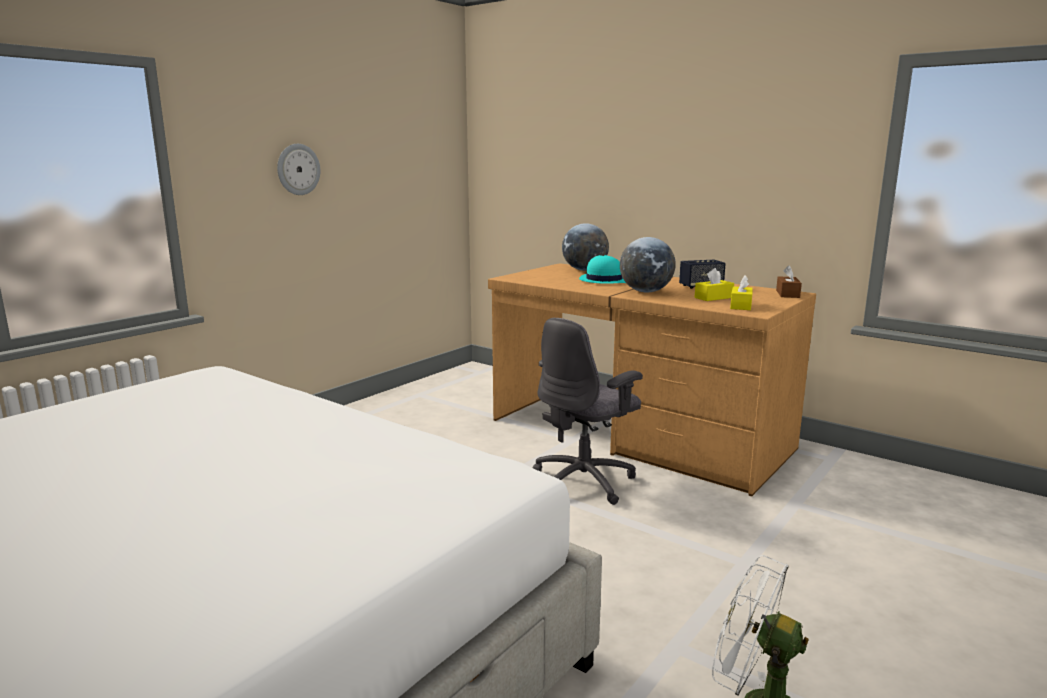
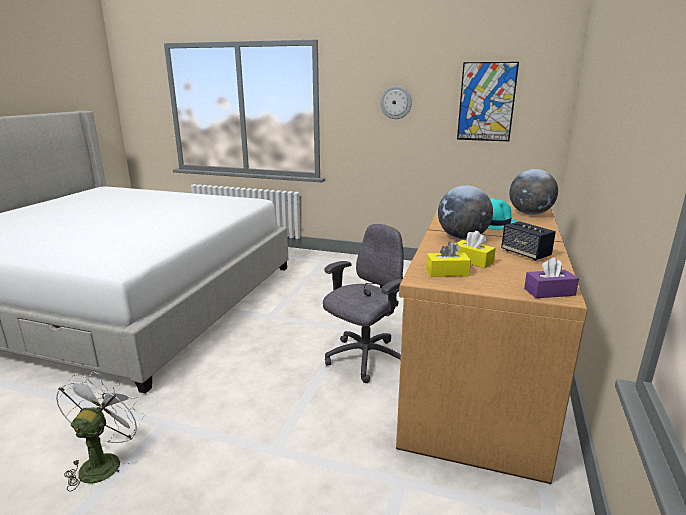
camera: 70 degrees right, 5 degrees up
grey office chair [533,318,643,505] -> grey office chair turned 105 degrees clockwise [323,224,404,383]
brown tissue box [776,265,802,298] -> purple tissue box [524,257,579,298]
none -> picture [457,62,519,141]

